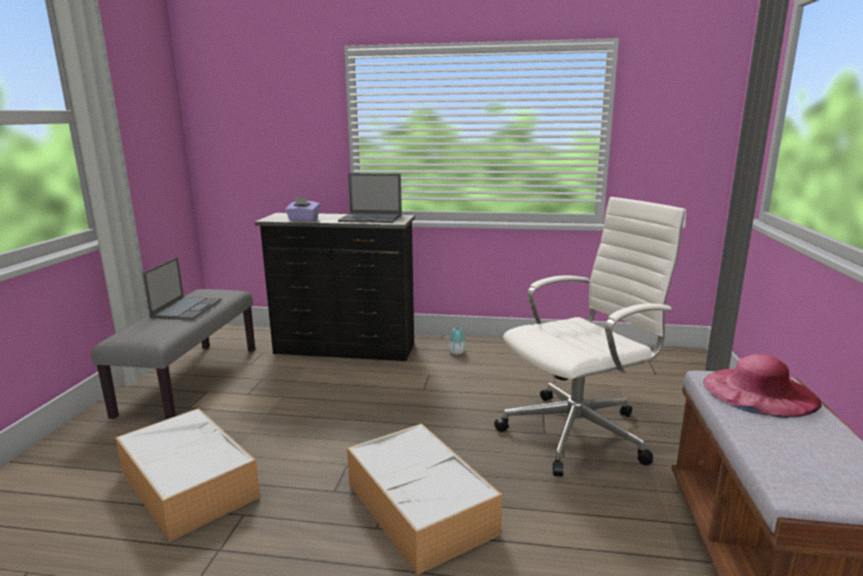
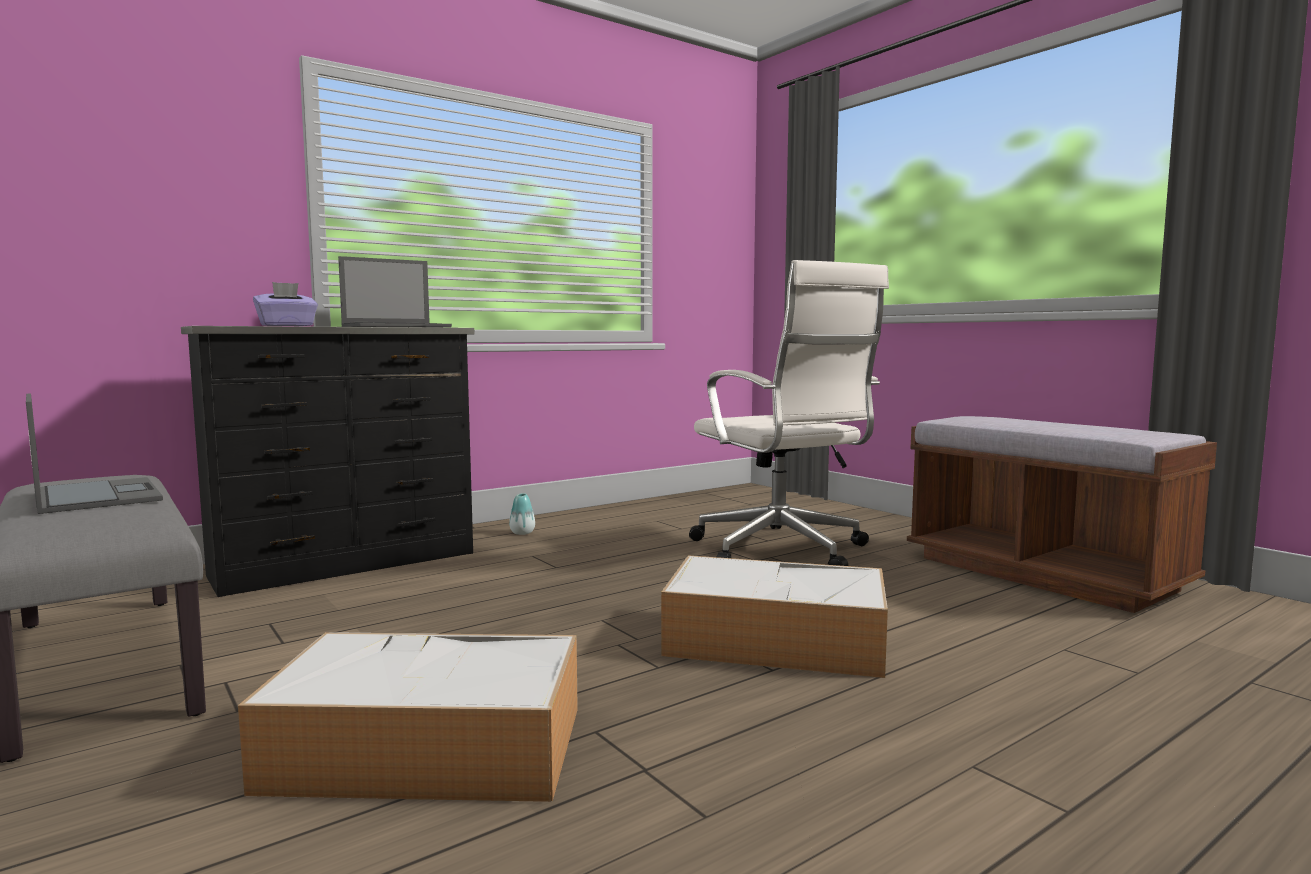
camera: 45 degrees left, 10 degrees down
white office chair [494,197,686,476] -> white office chair turned 135 degrees clockwise [689,260,889,566]
pink hat [703,354,822,418] -> none

